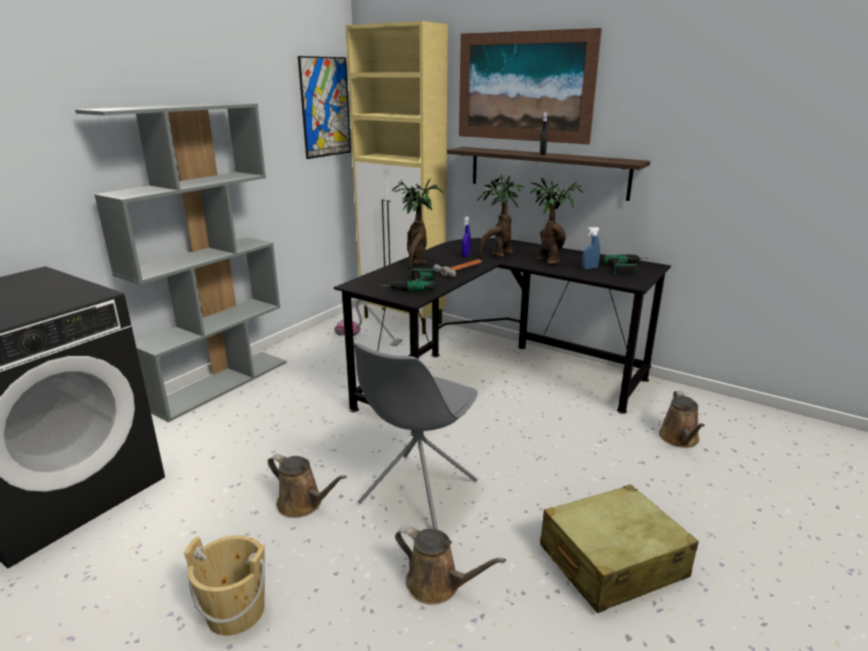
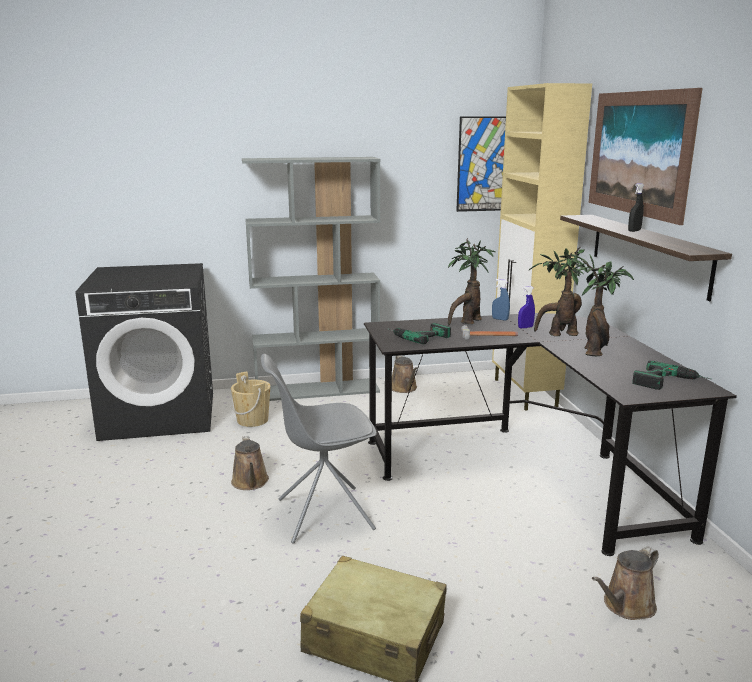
camera: 45 degrees right, 5 degrees down
beige bucket [184,535,265,636] -> beige bucket moved to [231,371,271,427]
vacuum cleaner [334,299,403,346] -> none
brown watering can [395,526,506,604] -> brown watering can moved to [392,355,417,393]
blue spray bottle [582,227,600,269] -> blue spray bottle moved to [492,279,510,321]

